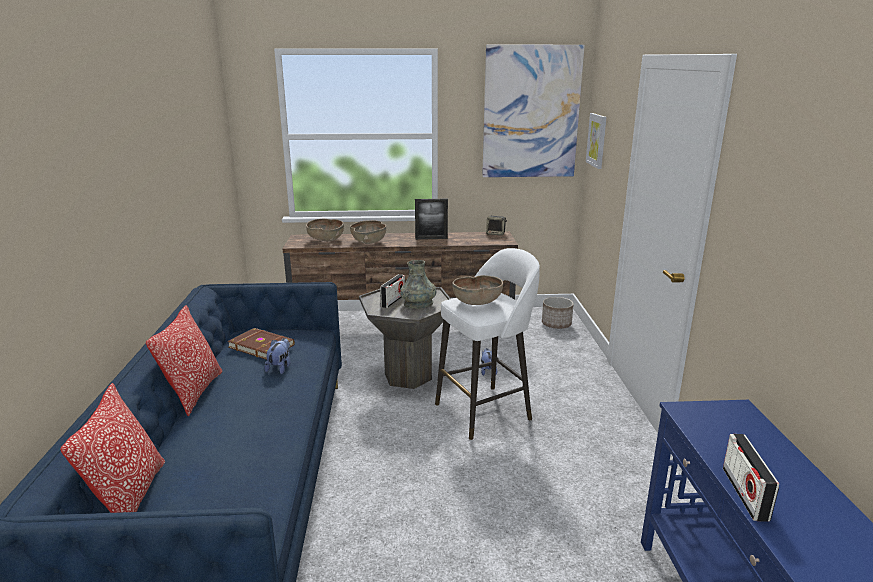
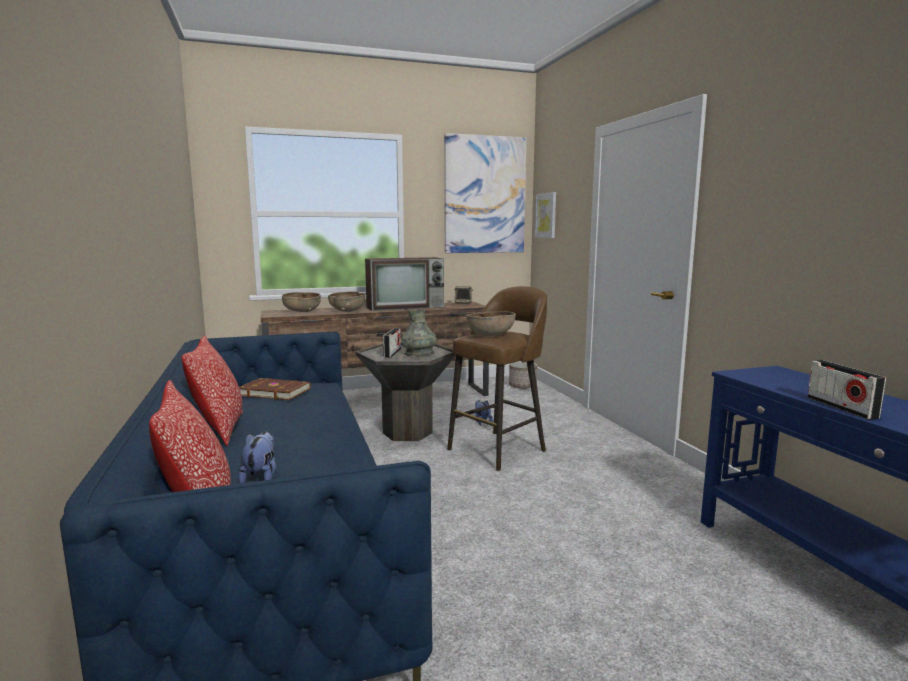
camera: 15 degrees left, 10 degrees down
plush toy [264,338,291,374] -> plush toy moved to [238,431,276,483]
picture frame [415,199,448,240] -> television [365,257,444,311]
white stool [435,248,540,440] -> brown stool [447,286,547,471]

